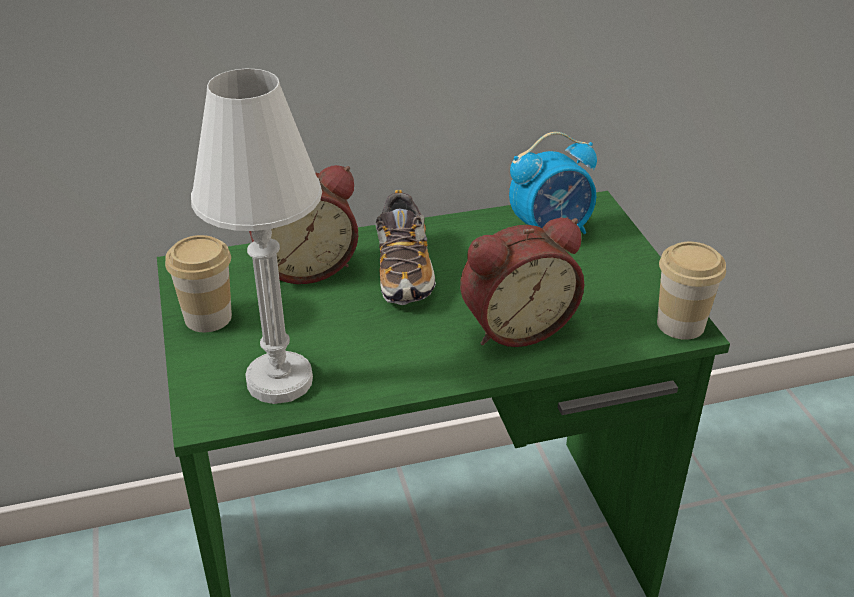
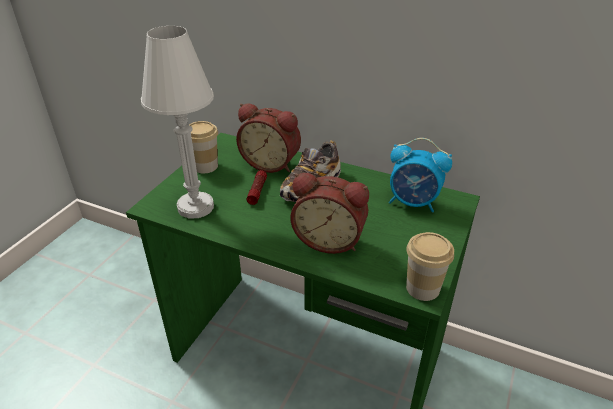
camera: 40 degrees right, 0 degrees up
none -> flashlight [246,170,267,205]

